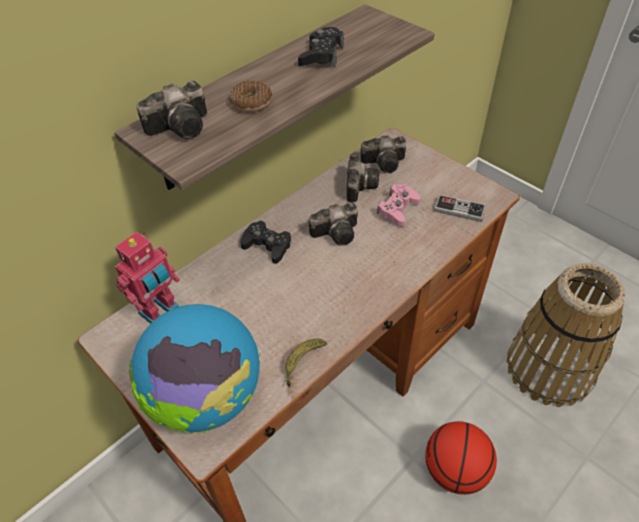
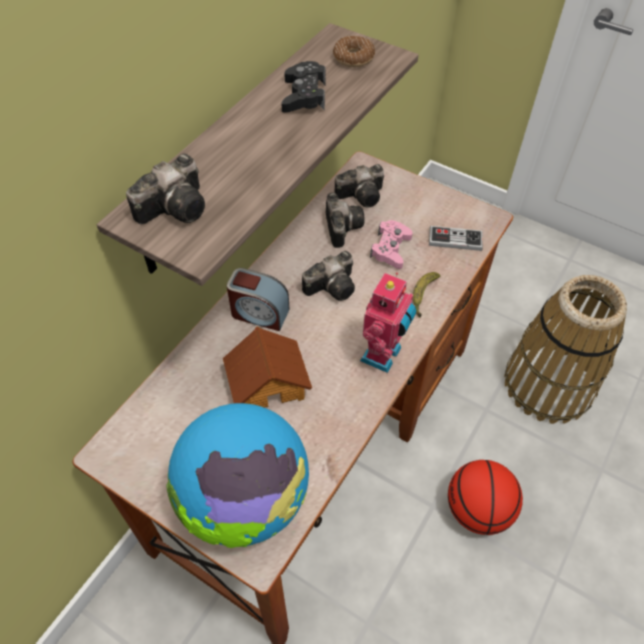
camera: 15 degrees left, 5 degrees up
toy robot [115,232,180,324] -> toy robot moved to [360,273,417,373]
donut [229,81,272,112] -> donut moved to [333,36,375,67]
black game controller [240,221,291,264] -> alarm clock [227,268,290,331]
banana [285,339,327,387] -> banana moved to [413,272,440,318]
none -> toy house [223,327,312,408]

